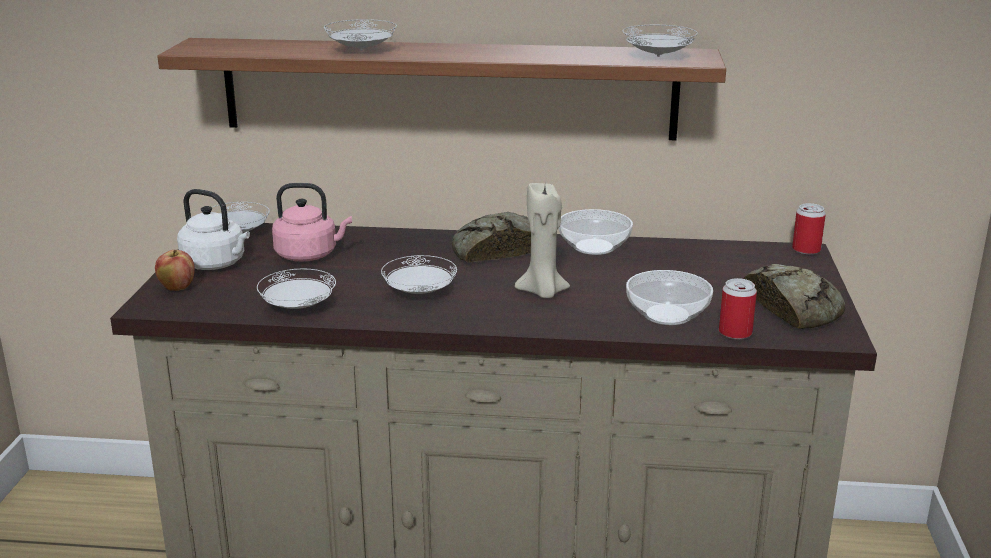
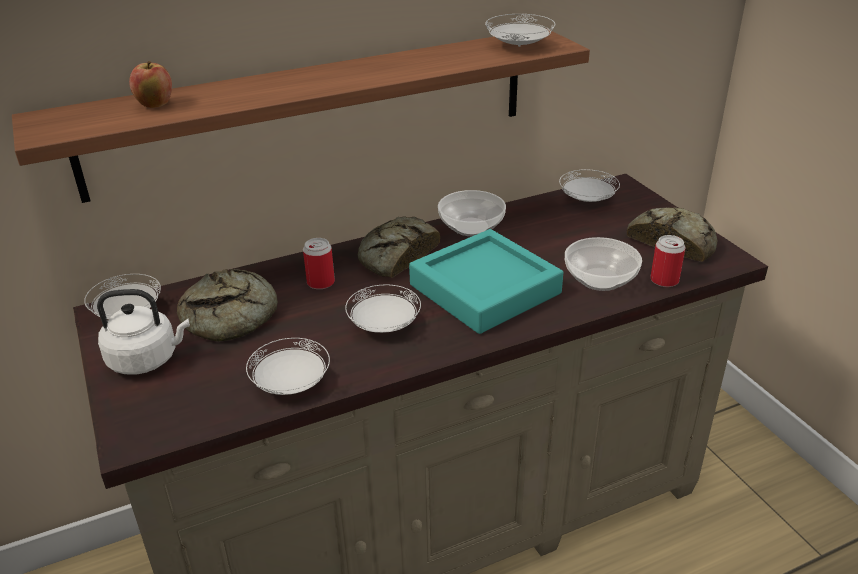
camera: 30 degrees left, 10 degrees up
apple [155,250,195,291] -> apple moved to [129,61,172,108]
pink kettle [272,183,352,261] -> bread [177,269,278,342]
white plate [324,19,397,51] -> white plate moved to [559,169,620,202]
beige candle [515,183,570,298] -> turquoise tray [409,229,563,334]
can [792,203,826,255] -> can moved to [303,238,335,289]

